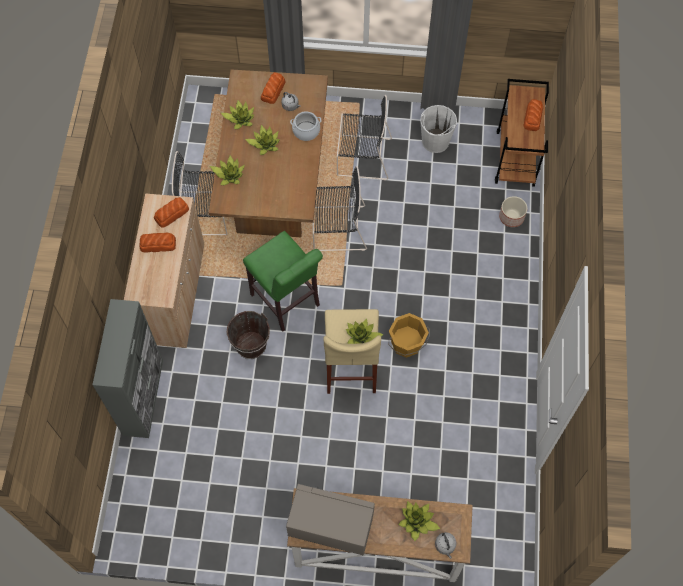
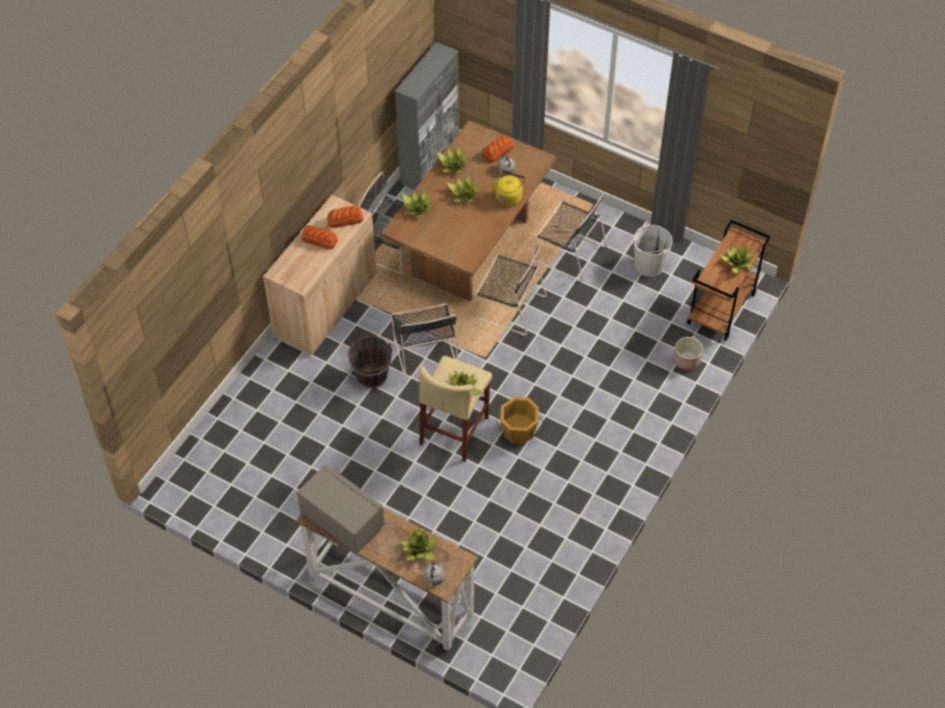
camera: 25 degrees right, 10 degrees down
grey cabinet [92,299,163,438] -> grey cabinet moved to [395,42,459,190]
green stool [243,231,323,332] -> black chair [391,303,458,382]
cooking pot [290,111,321,141] -> yellow kettle [491,171,526,206]
bread [524,99,543,131] -> potted plant [721,244,755,273]

